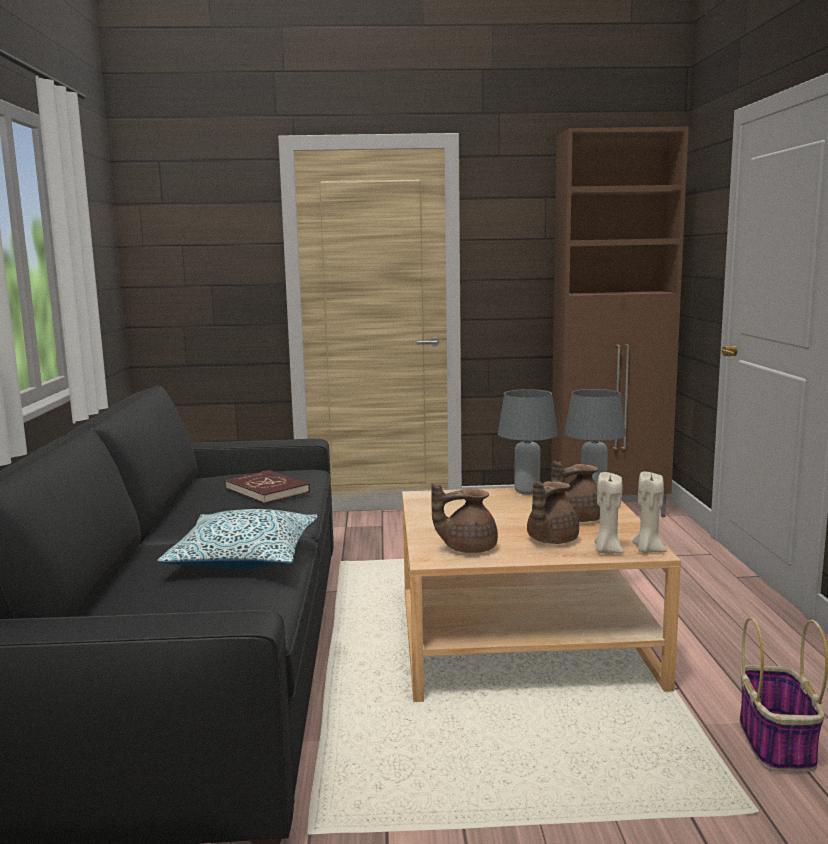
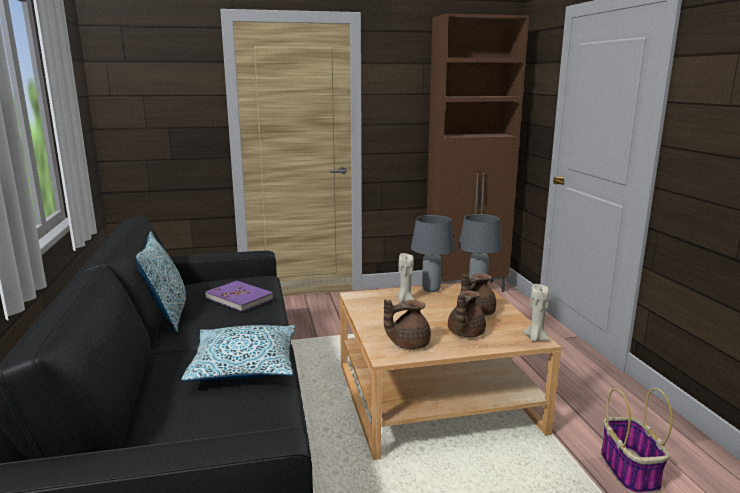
camera: 10 degrees left, 5 degrees up
red book [226,470,310,504] -> purple book [205,281,274,312]
beige candle [594,472,624,553] -> beige candle moved to [397,253,414,303]
none -> pillow [136,231,186,333]

